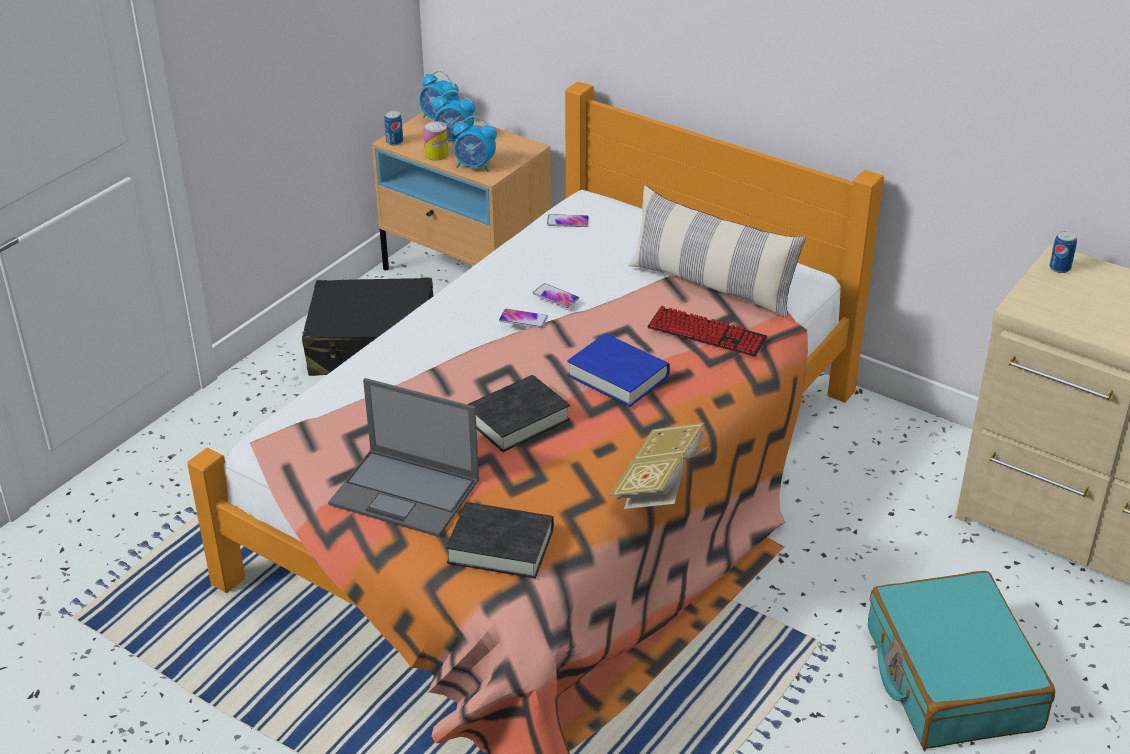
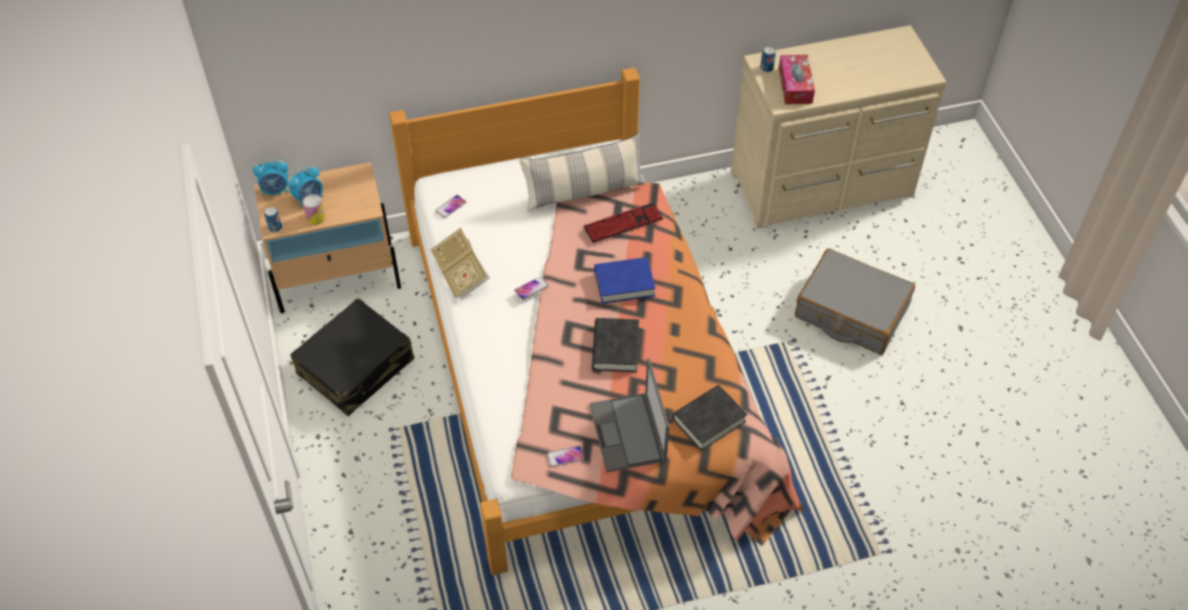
camera: 50 degrees left, 15 degrees up
laptop [328,378,479,537] -> laptop turned 105 degrees clockwise [589,358,669,472]
alarm clock [453,116,497,171] -> none
phone [533,283,579,308] -> phone moved to [547,446,584,467]
book [609,422,708,509] -> book moved to [431,228,490,299]
turquoise suitcase [868,571,1055,749] -> grey suitcase [795,248,915,355]
none -> tissue box [779,55,815,104]

